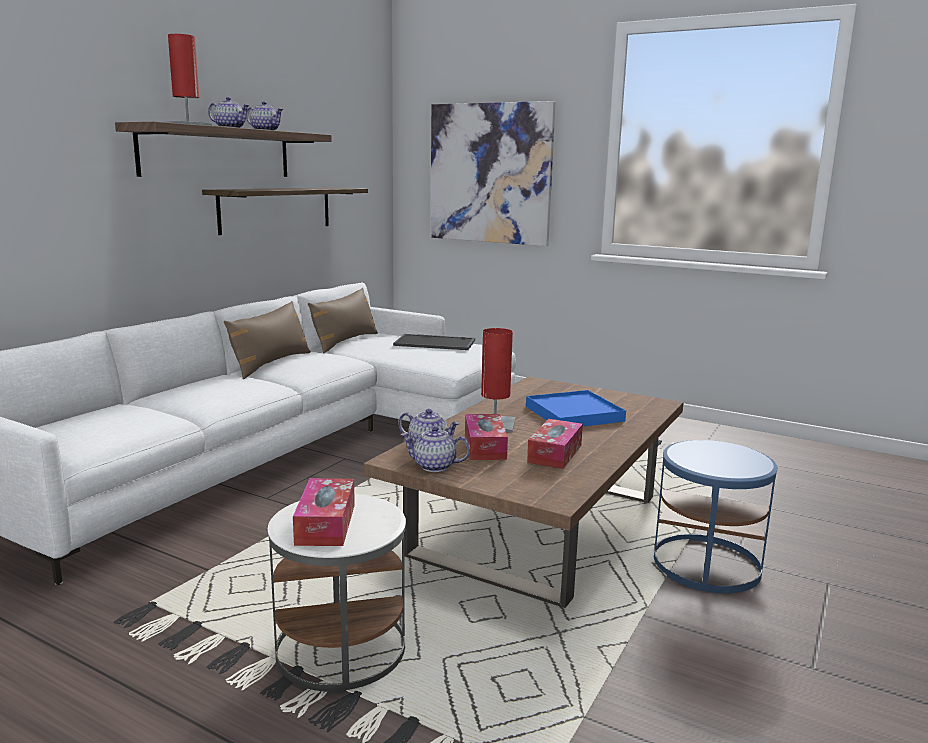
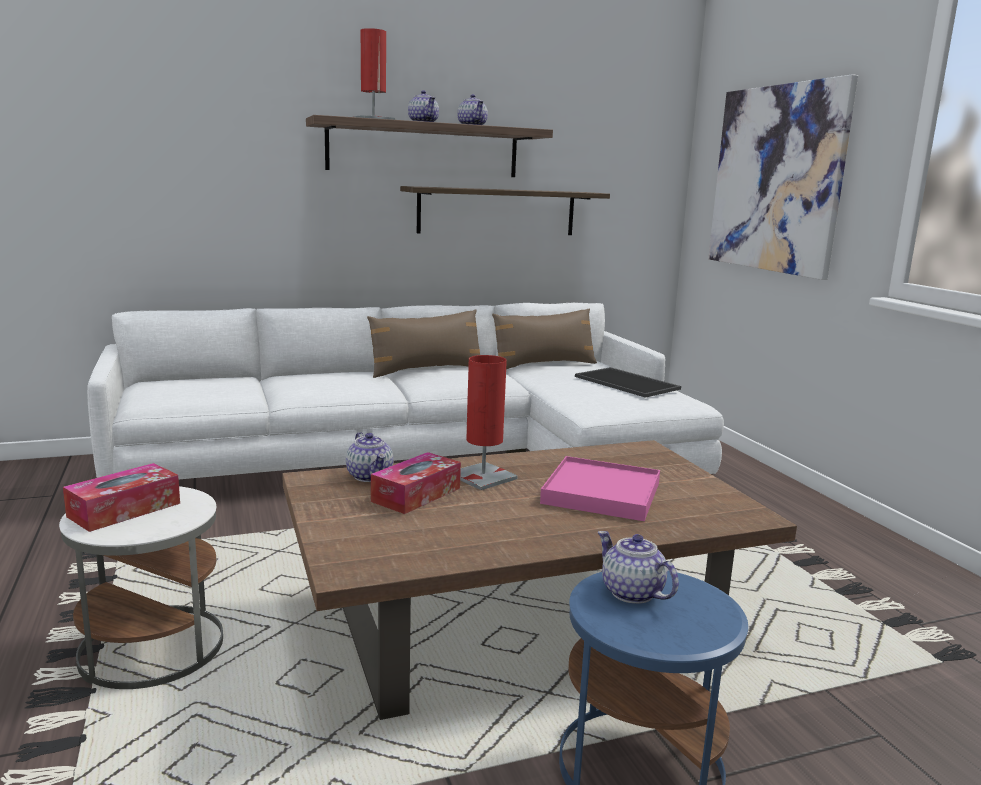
camera: 40 degrees right, 0 degrees up
teapot [401,426,470,472] -> teapot moved to [598,531,679,604]
blue tray [526,390,626,426] -> pink tray [540,456,660,521]
tissue box [527,419,583,469] -> none

